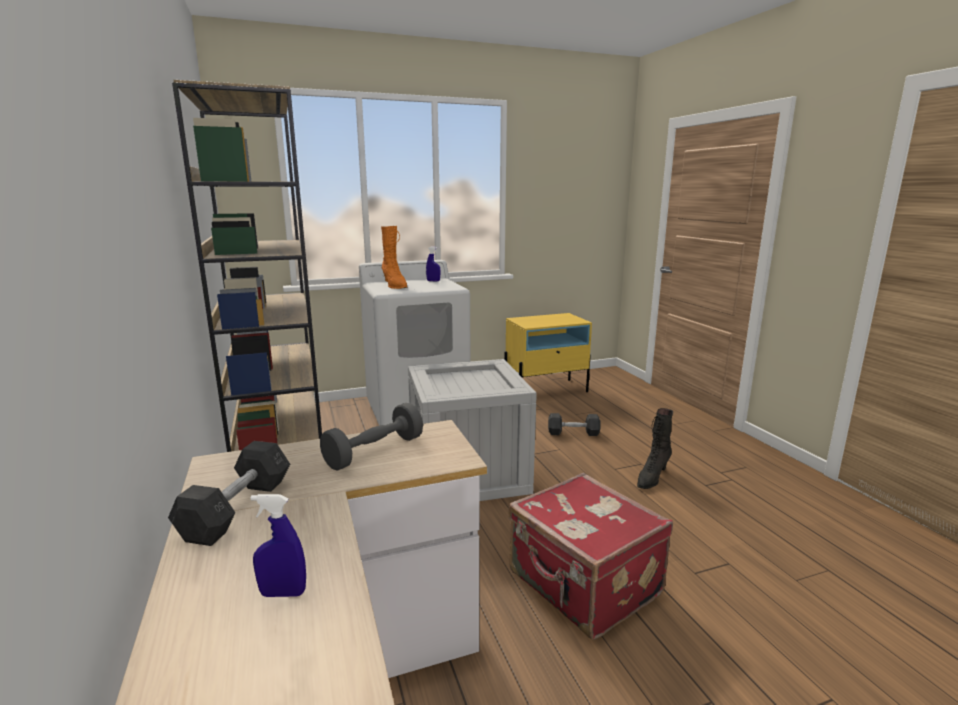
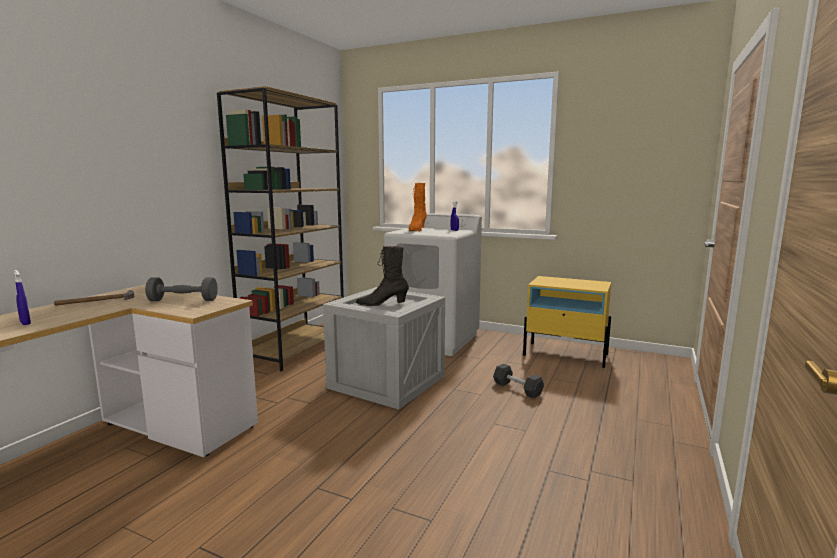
camera: 45 degrees right, 5 degrees down
grey dumbbell [168,441,290,546] -> hammer [54,290,134,306]
red suitcase [508,473,673,640] -> none
black boot [637,408,673,489] -> black boot moved to [356,246,409,306]

